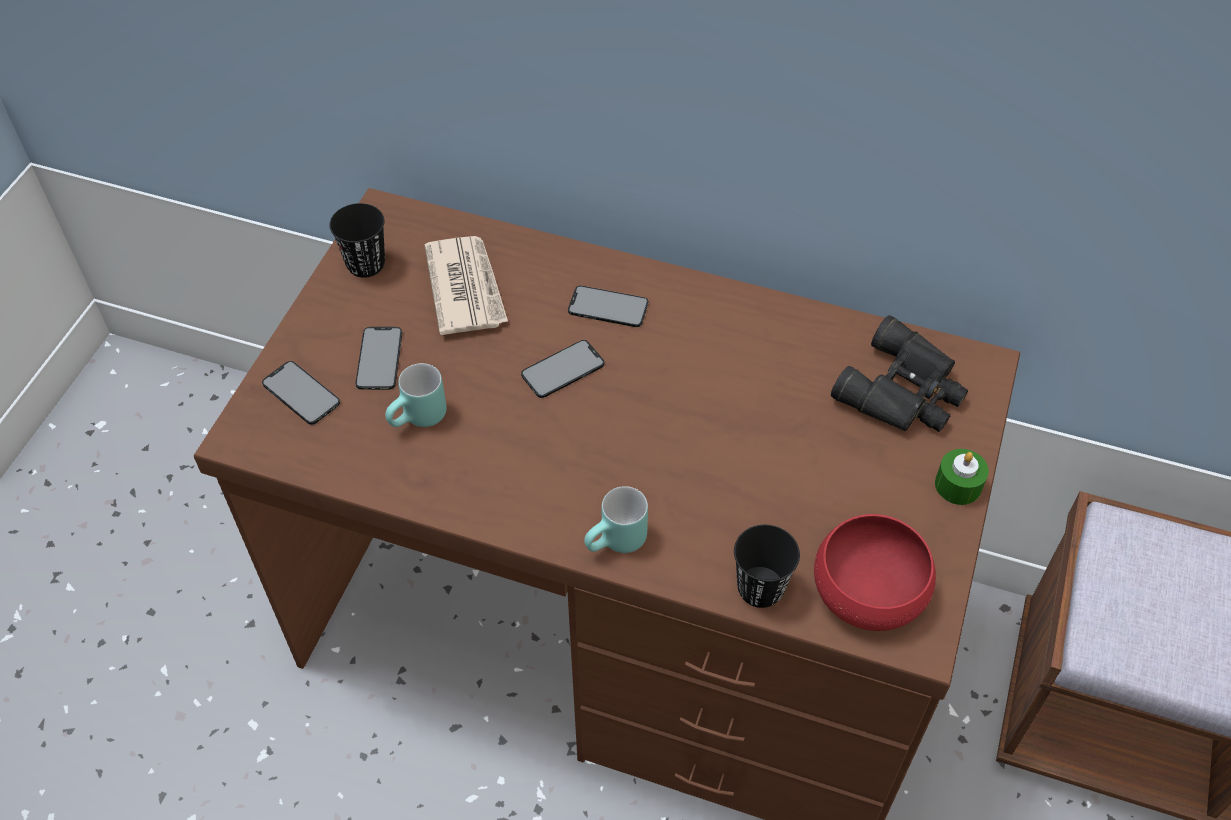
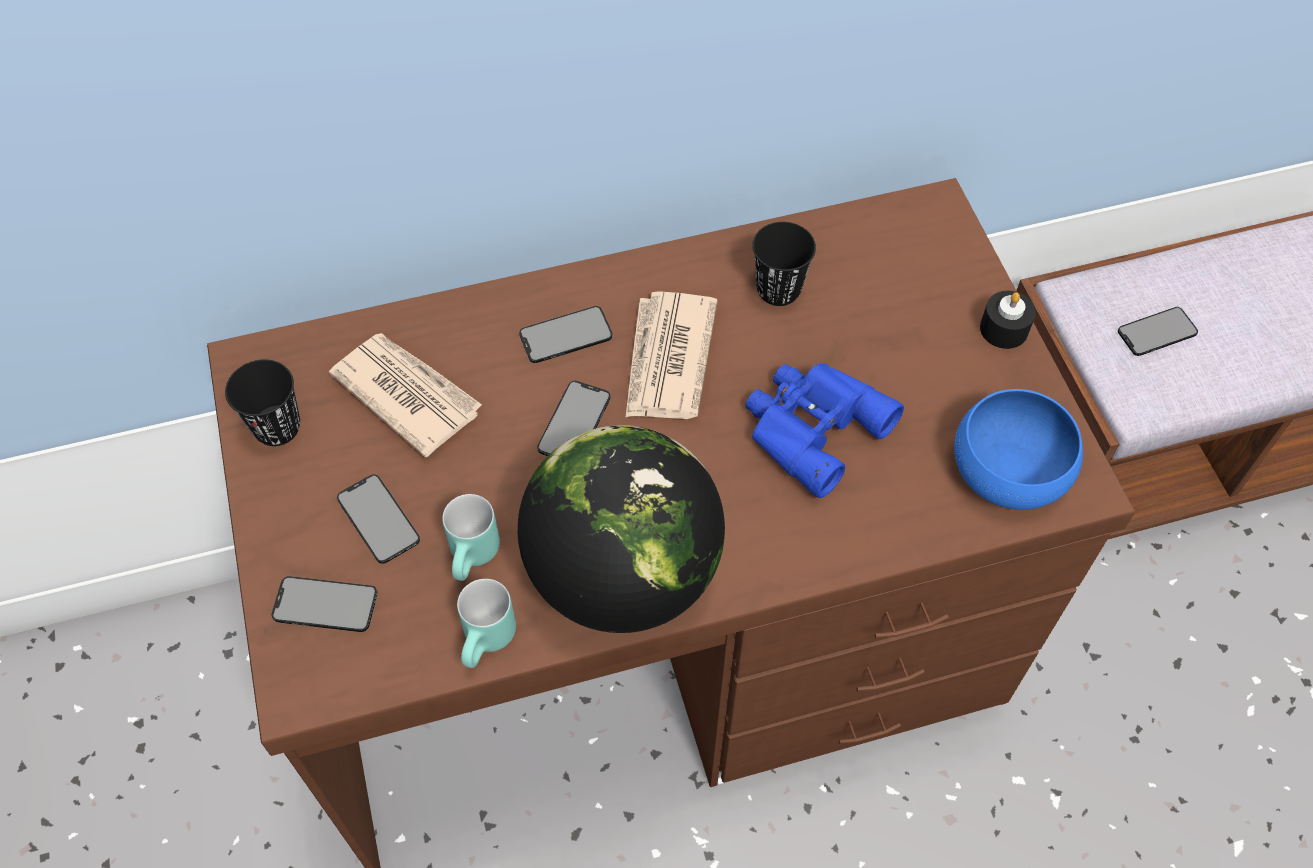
camera: 35 degrees left, 5 degrees up
turquoise mug [584,486,648,553] -> turquoise mug moved to [457,579,516,668]
black cup [734,525,800,608] -> black cup moved to [752,222,816,306]
red bowl [814,514,936,631] -> blue bowl [954,389,1083,510]
black binoculars [831,315,968,432] -> none
green candle [935,449,989,505] -> black candle [980,291,1036,349]
none -> globe [518,425,725,633]
none -> newspaper [626,291,718,419]
none -> blue binoculars [745,363,904,498]
none -> phone [1118,307,1198,356]

